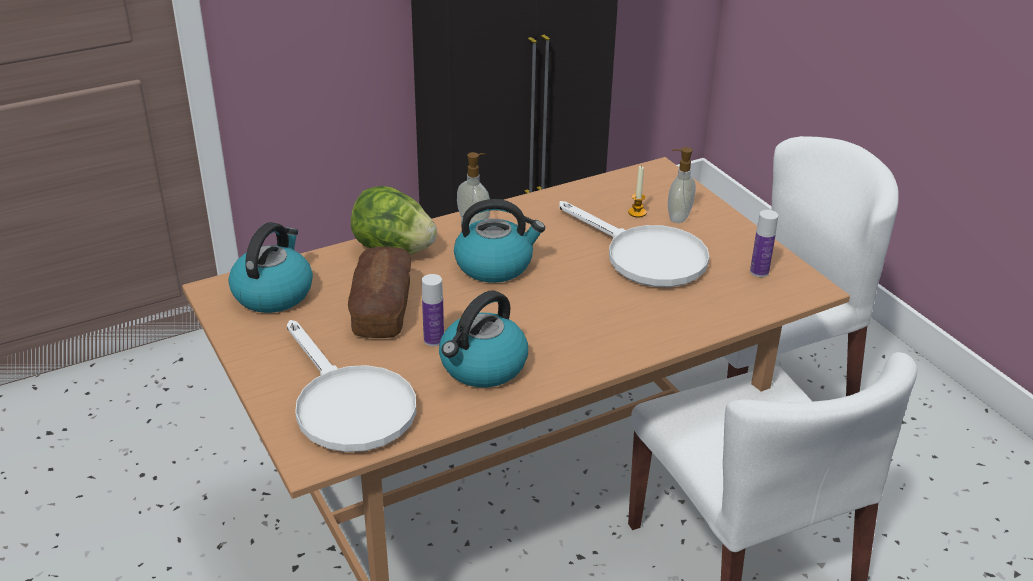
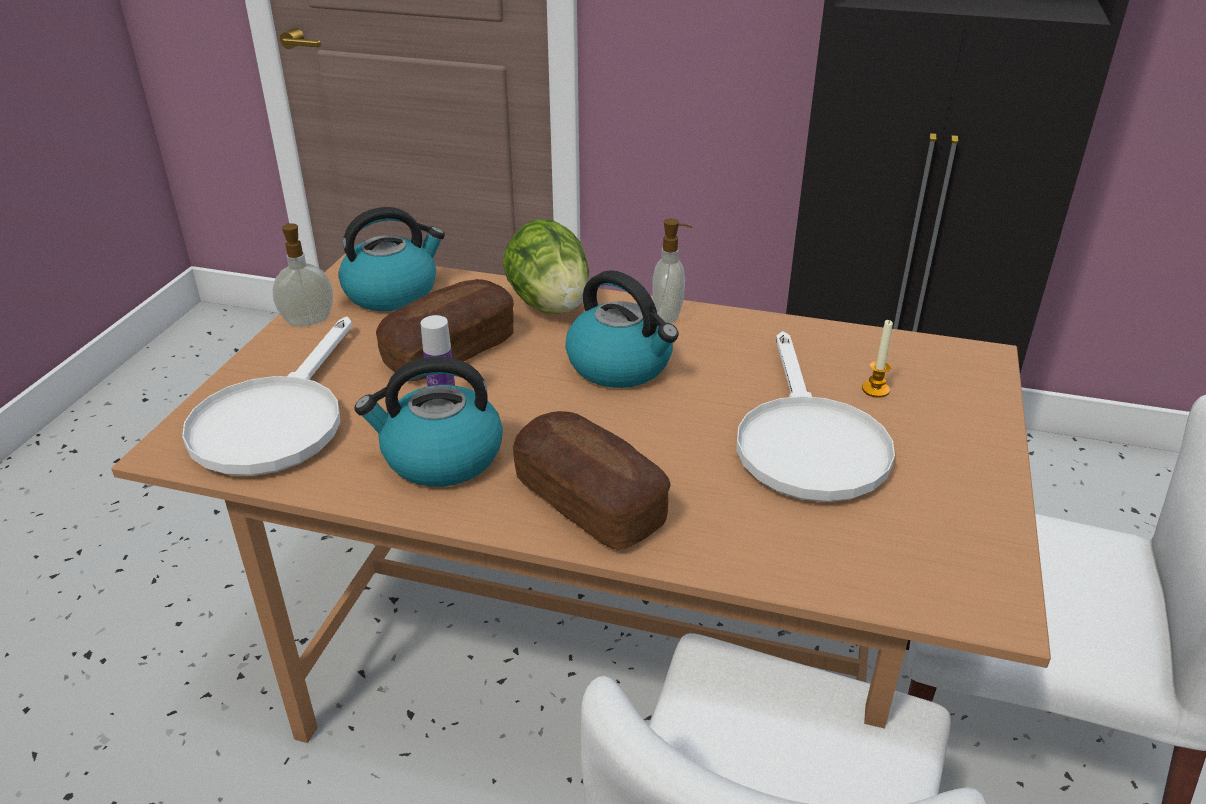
camera: 45 degrees right, 0 degrees up
soap dispenser [668,147,696,223] -> soap dispenser moved to [273,223,333,327]
bottle [750,210,778,277] -> none
none -> bread [513,411,671,550]

